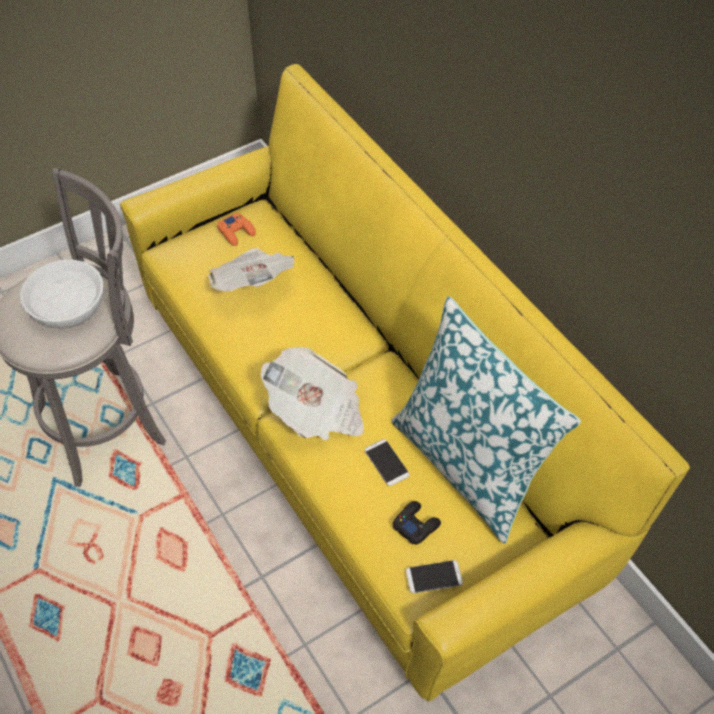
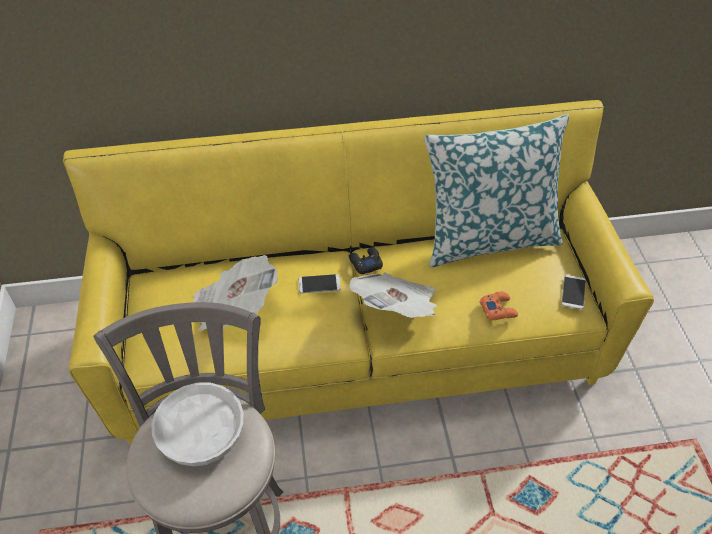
camera: 65 degrees left, 5 degrees down
orange game controller [217,213,256,246] -> orange game controller moved to [480,291,518,320]
phone [365,439,410,486] -> phone moved to [298,274,341,294]
black game controller [393,501,441,545] -> black game controller moved to [349,247,383,275]

